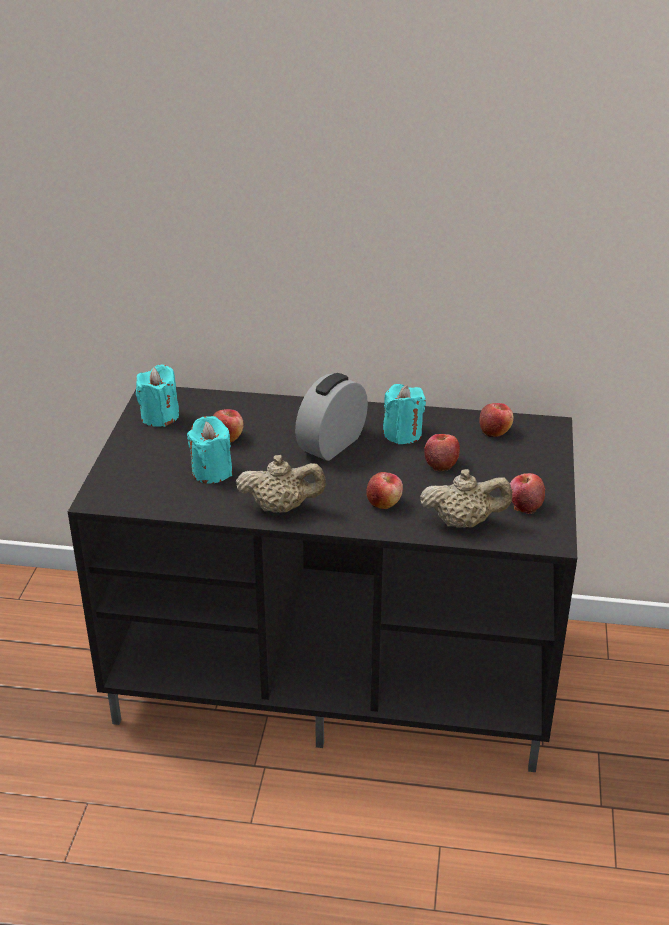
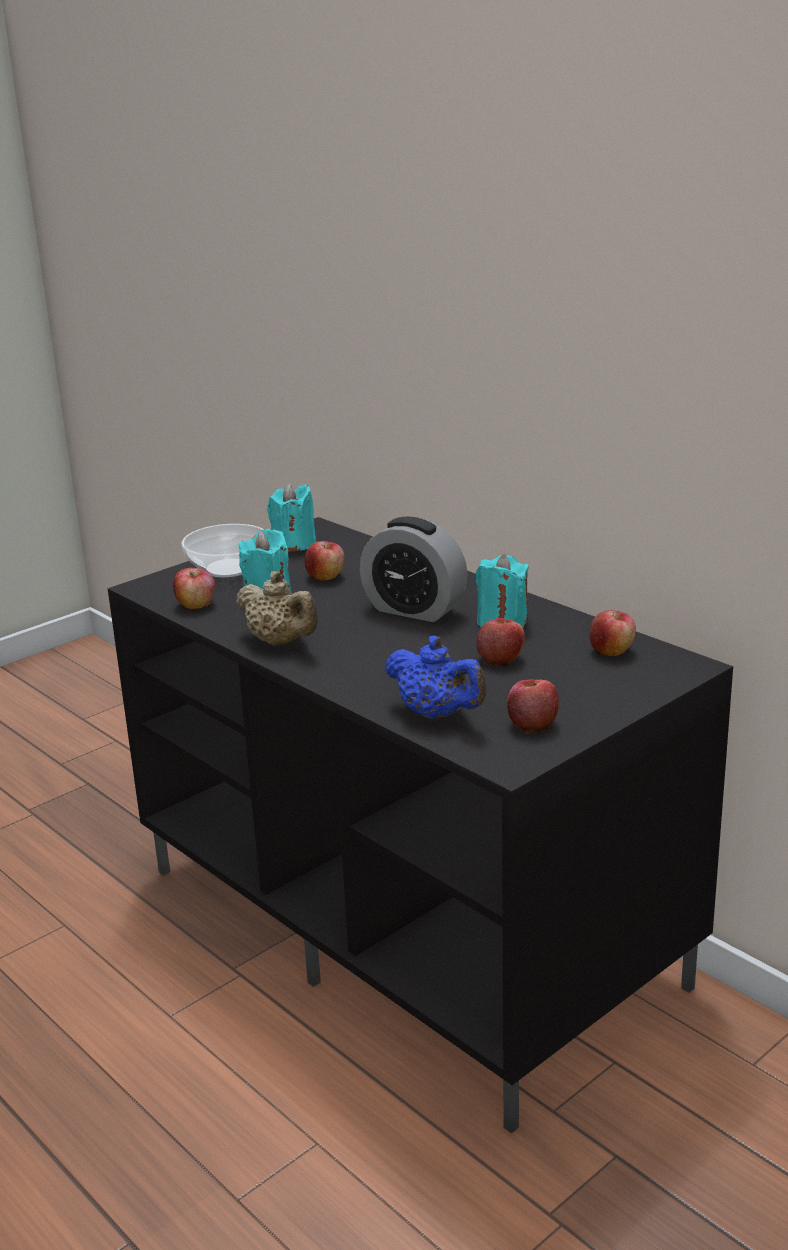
camera: 40 degrees right, 10 degrees down
alarm clock [295,373,368,461] -> alarm clock turned 135 degrees counterclockwise [360,516,468,622]
apple [366,472,403,509] -> apple moved to [173,568,215,609]
beige teapot [420,469,512,528] -> blue teapot [385,636,487,719]
none -> bowl [182,524,263,577]

